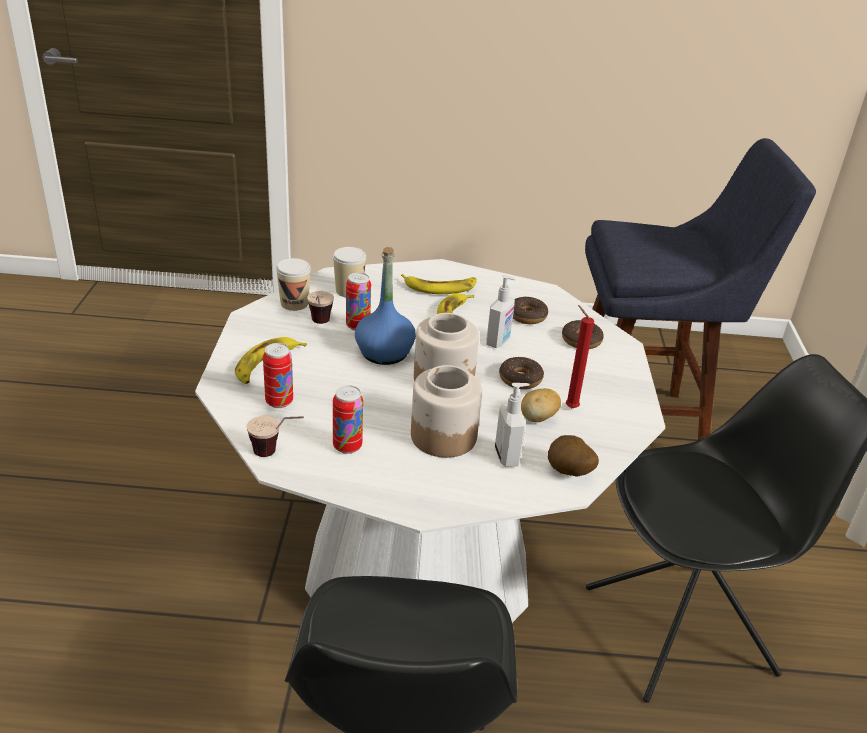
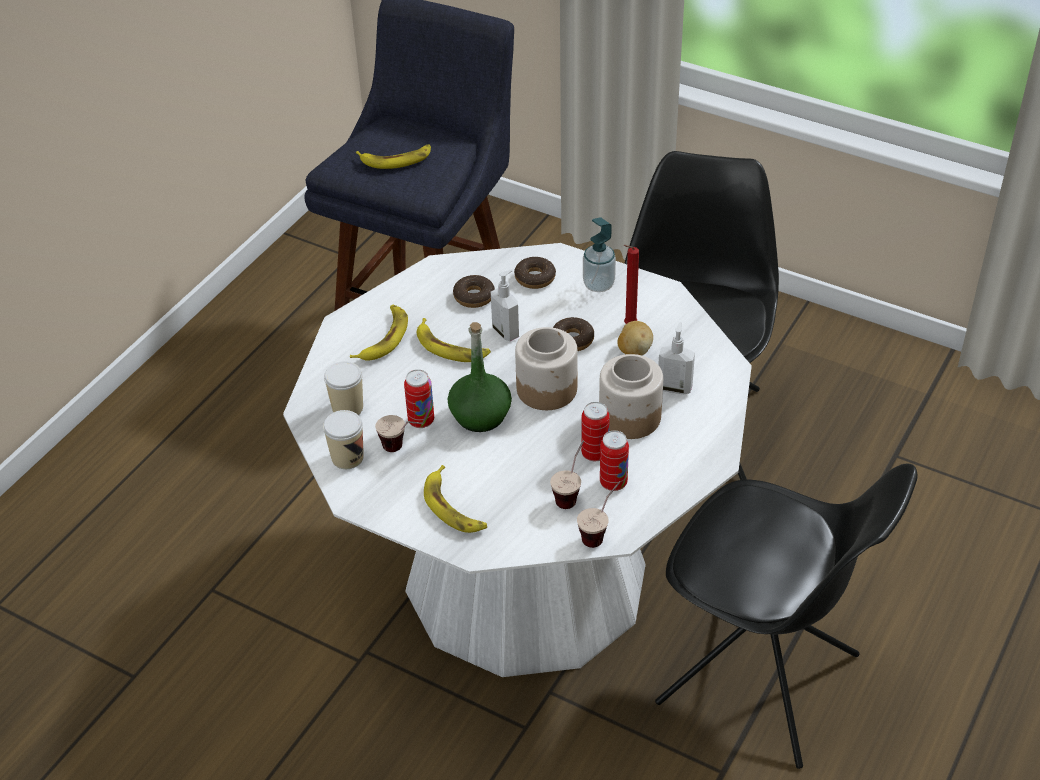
camera: 60 degrees left, 10 degrees up
can [263,343,293,408] -> can moved to [581,402,610,461]
blue bottle [355,247,416,365] -> green bottle [448,322,512,432]
potato [548,435,599,477] -> none
none -> banana [356,145,431,169]
none -> cup [550,440,584,509]
none -> soap dispenser [583,217,616,292]

